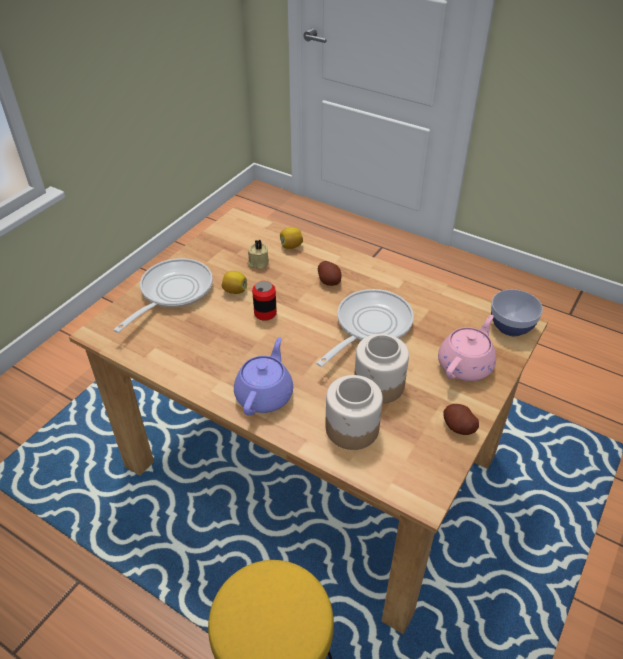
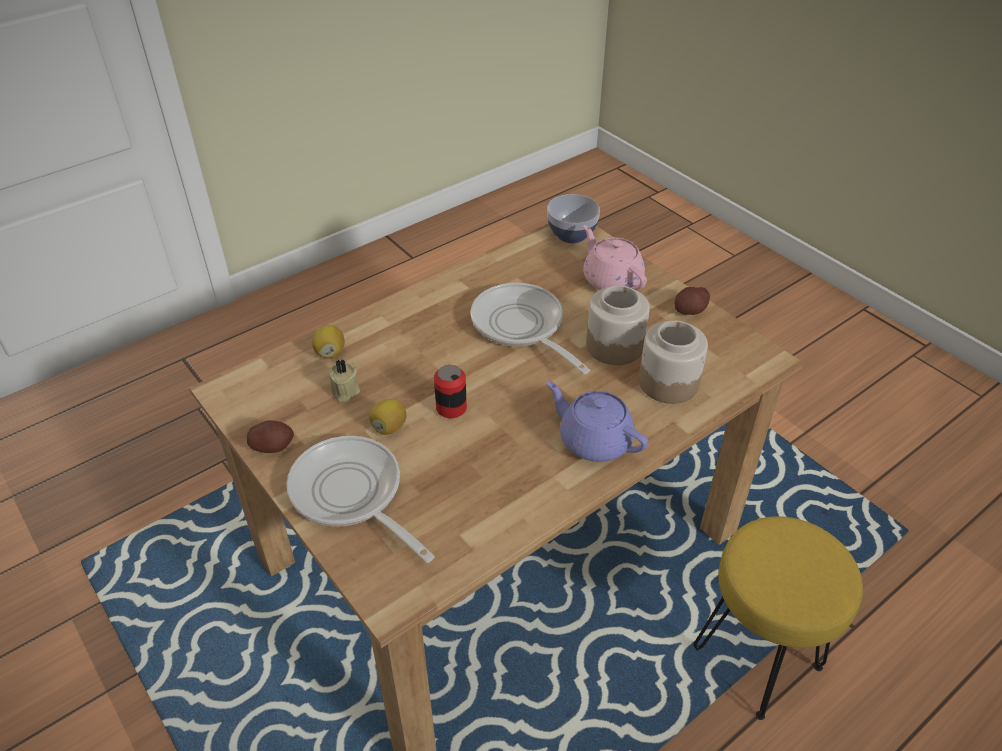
camera: 70 degrees left, 0 degrees up
potato [318,261,342,286] -> potato moved to [247,420,294,453]

